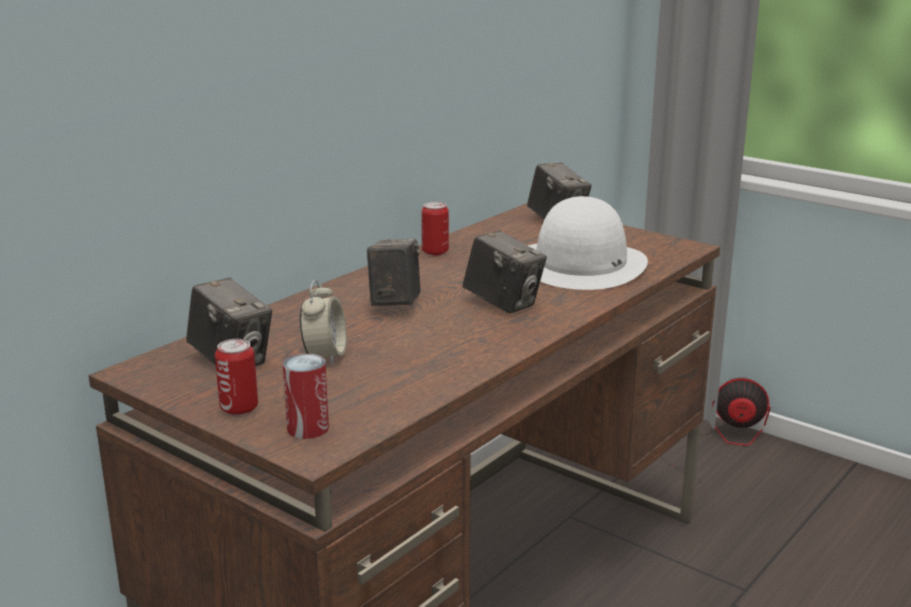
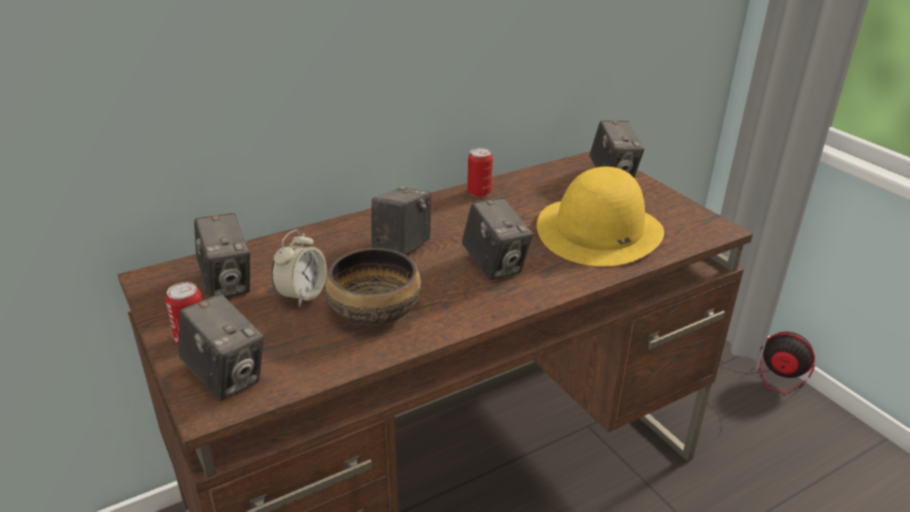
camera: 20 degrees right, 10 degrees up
can [283,354,329,439] -> camera [179,294,264,401]
white hat [528,196,648,290] -> yellow hat [537,167,664,266]
none -> bowl [325,248,421,325]

